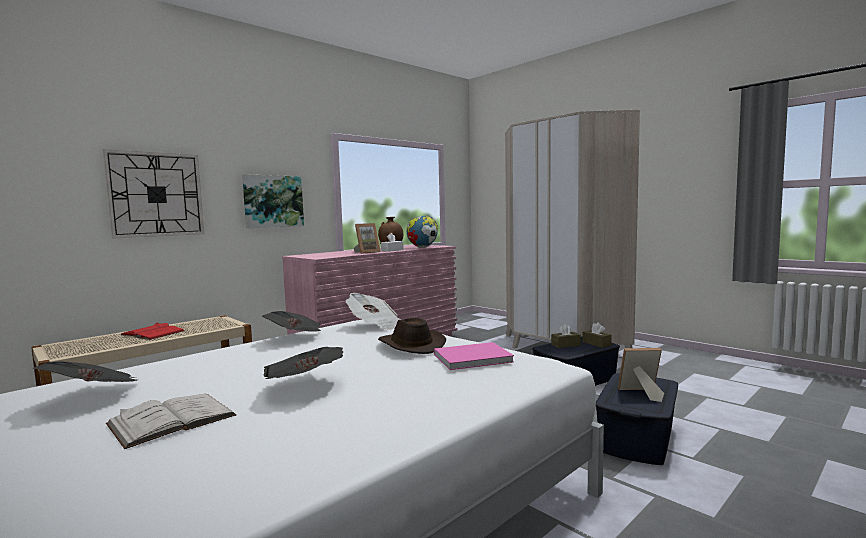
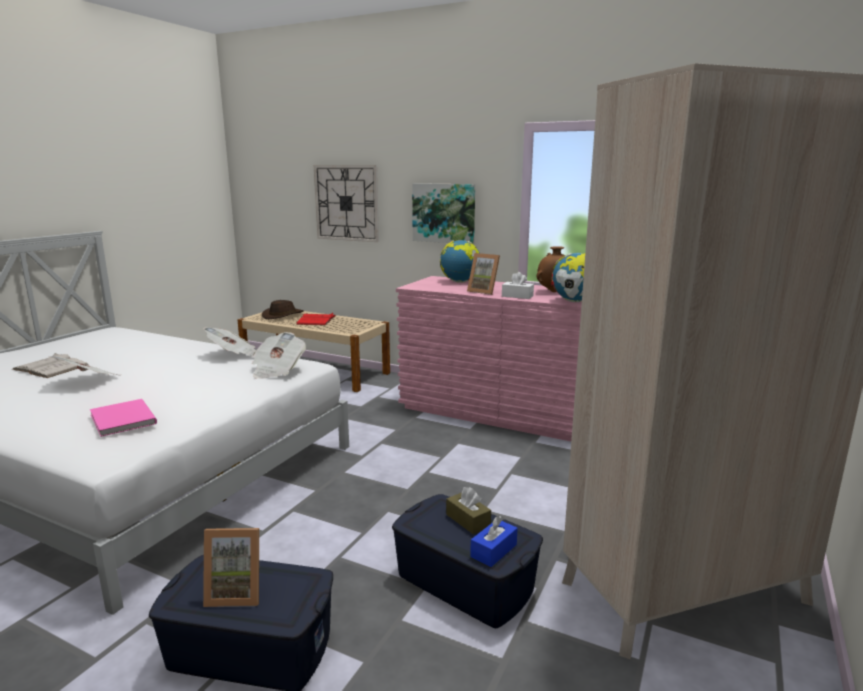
camera: 70 degrees right, 10 degrees up
newspaper [33,362,137,382] -> none
brown hat [378,318,446,354] -> brown hat moved to [262,300,304,319]
brown tissue box [582,322,612,348] -> blue tissue box [470,515,518,567]
picture frame [618,348,664,402] -> picture frame turned 105 degrees clockwise [203,528,259,607]
none -> globe [440,240,479,283]

